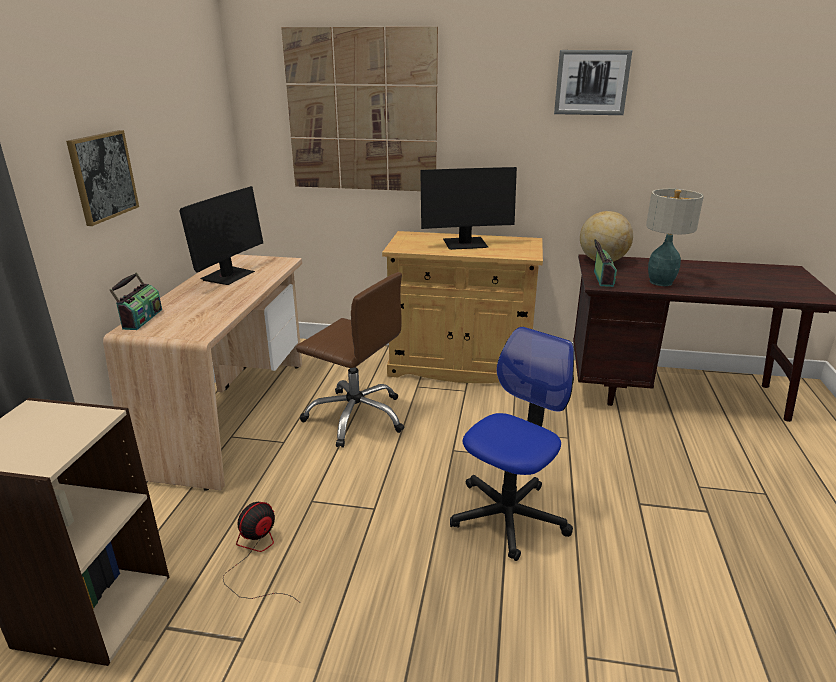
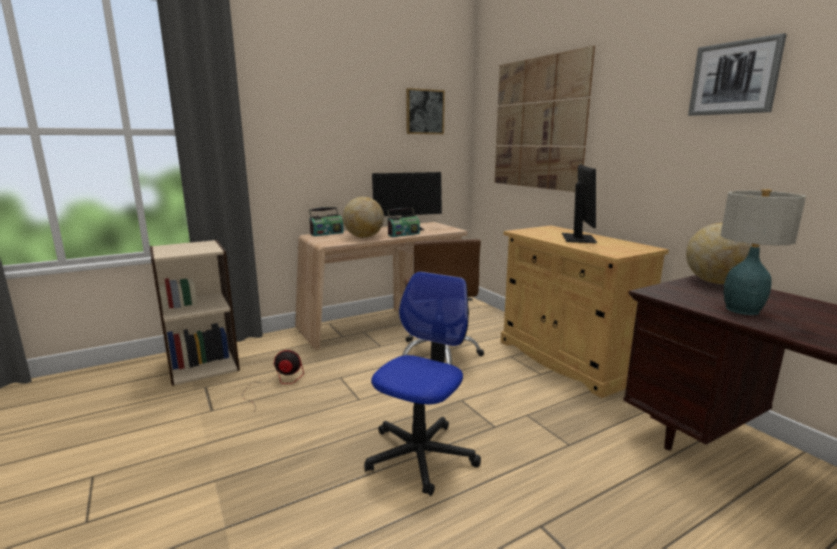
camera: 50 degrees right, 10 degrees down
picture [66,130,139,226] -> picture moved to [406,88,445,134]
monitor [420,167,517,250] -> monitor turned 120 degrees counterclockwise [562,164,598,243]
office chair [450,327,574,561] -> office chair turned 60 degrees counterclockwise [364,272,481,496]
radio [594,239,617,287] -> radio moved to [387,208,420,237]
none -> globe [343,197,384,238]

